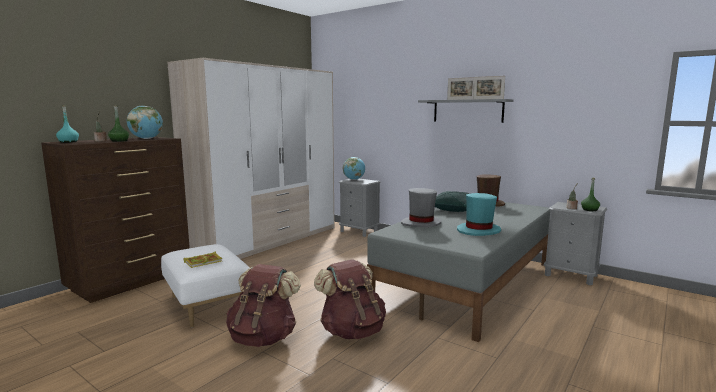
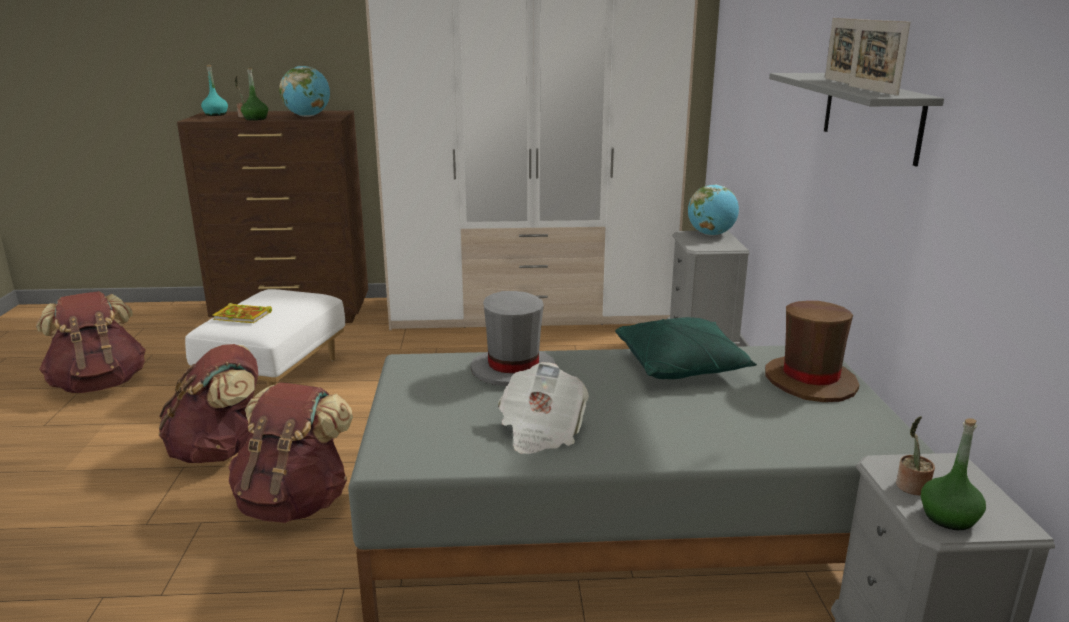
camera: 50 degrees right, 10 degrees up
turquoise hat [457,193,501,236] -> newspaper [498,362,589,454]
none -> brown backpack [36,291,146,393]

